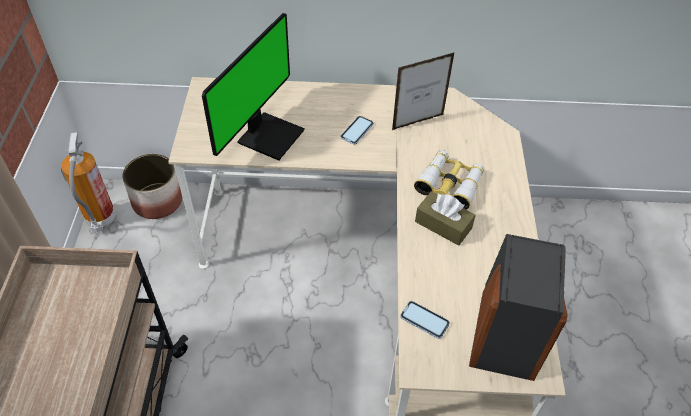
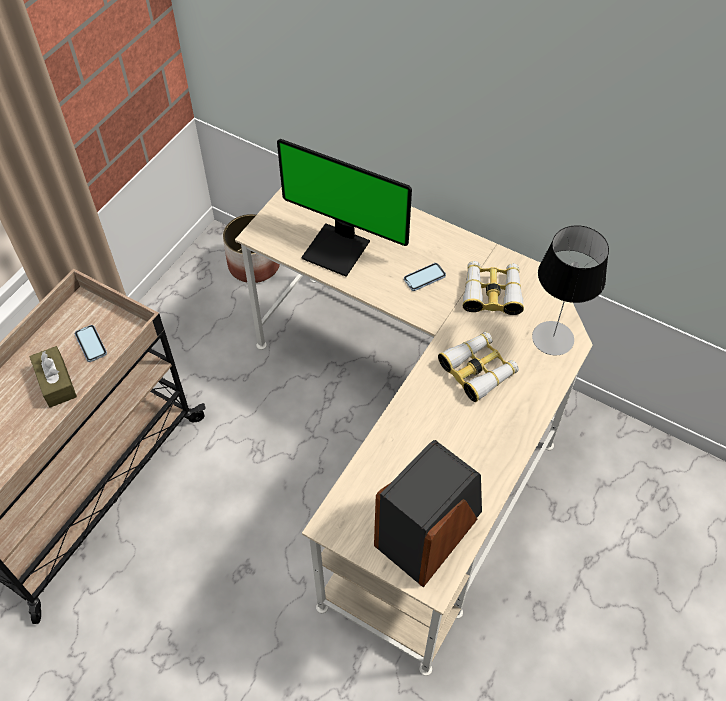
camera: 30 degrees right, 5 degrees up
fire extinguisher [61,131,116,232] -> none
monitor [202,13,305,160] -> monitor turned 60 degrees clockwise [277,139,412,277]
picture frame [392,52,455,130] -> binoculars [463,261,524,315]
phone [400,301,450,339] -> phone moved to [75,325,107,362]
brown tissue box [415,192,476,246] -> brown tissue box moved to [29,346,77,408]
none -> table lamp [532,225,609,356]

